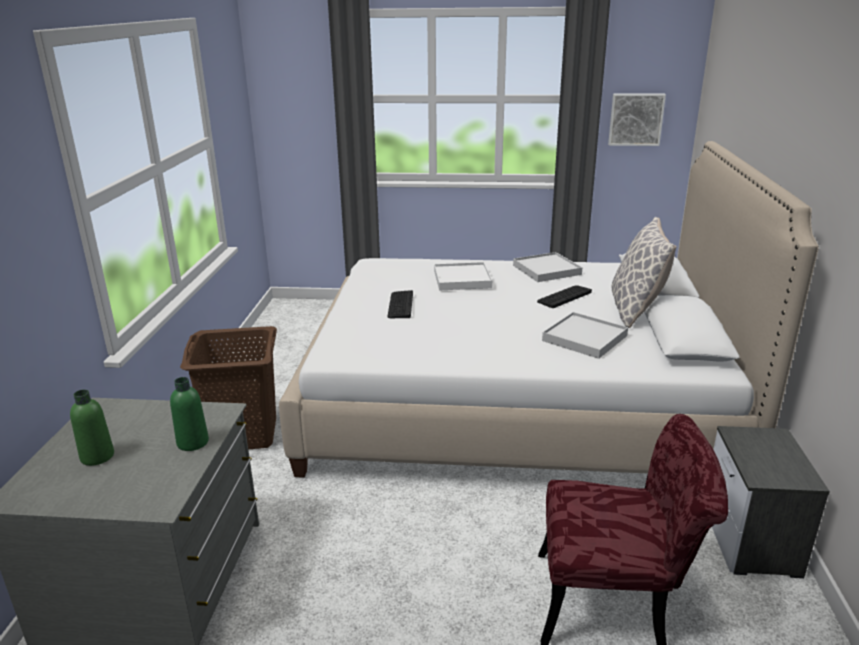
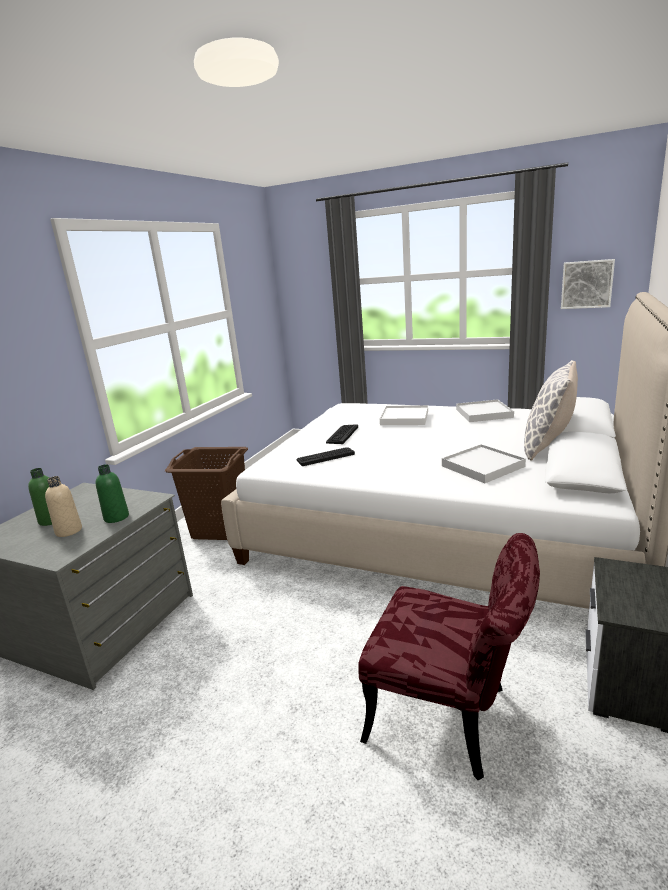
camera: 20 degrees right, 5 degrees down
keyboard [537,286,592,308] -> keyboard moved to [297,447,355,466]
none -> beige bottle [45,476,82,537]

